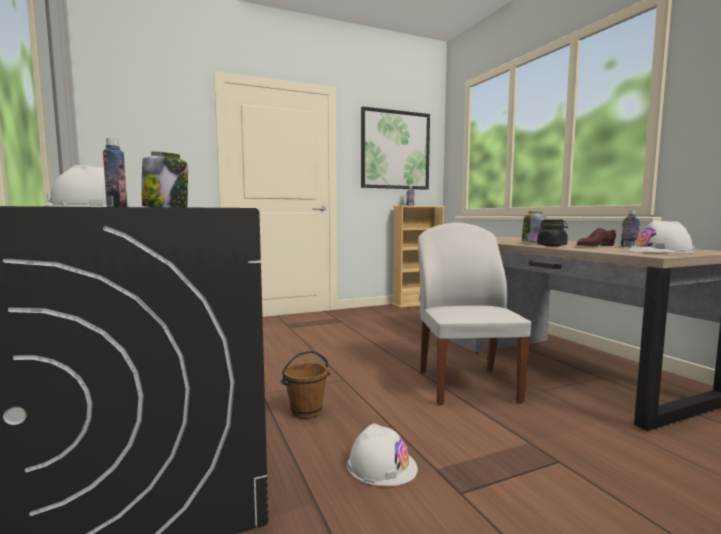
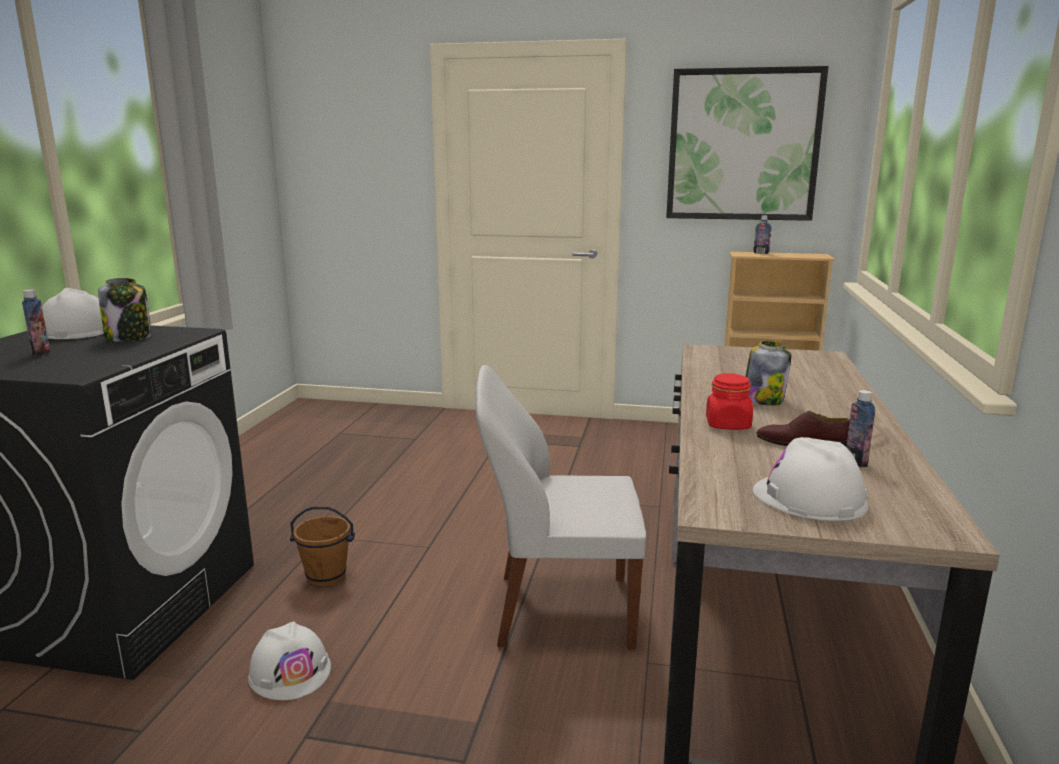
camera: 35 degrees right, 10 degrees up
white chair [418,223,532,405] -> white chair turned 120 degrees counterclockwise [476,365,646,649]
black jar [537,219,568,246] -> red jar [706,373,753,430]

